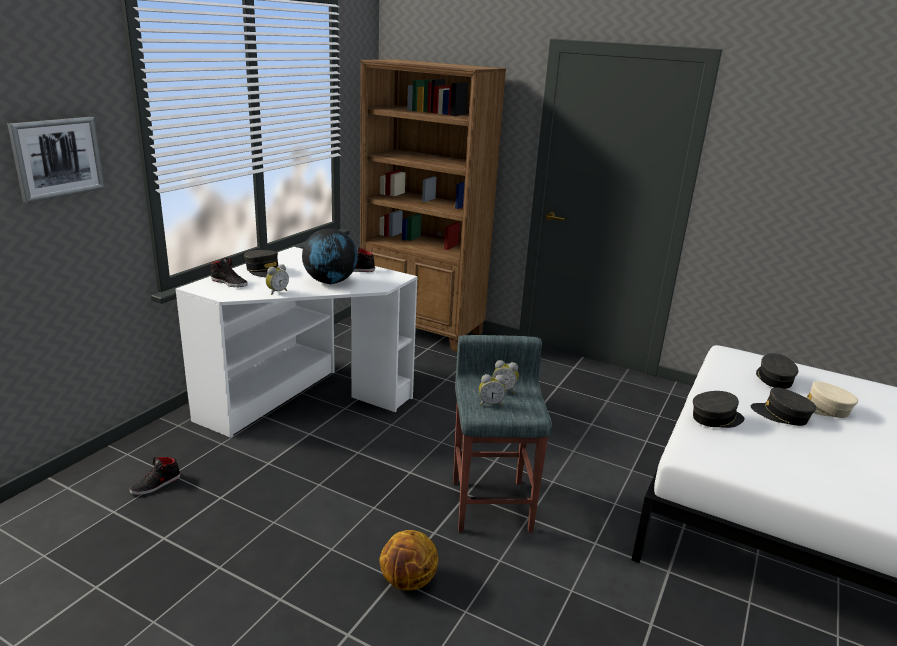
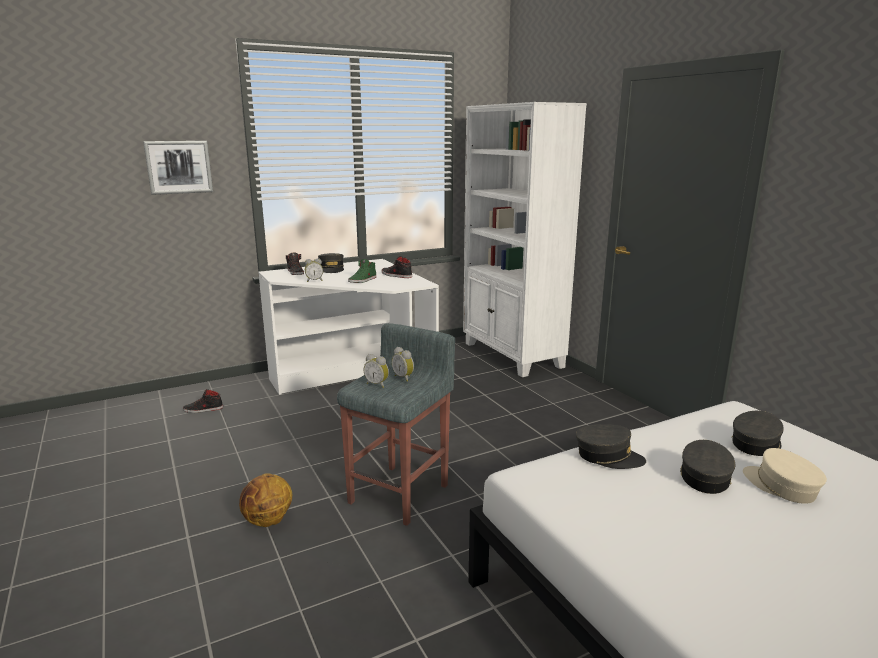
camera: 35 degrees right, 5 degrees down
globe [302,229,358,284] -> green shoe [348,259,377,283]
brown bookcase [360,59,506,352] -> white bookcase [463,102,587,377]
grey cap [751,387,817,426] -> grey cap turned 45 degrees clockwise [680,440,735,494]

